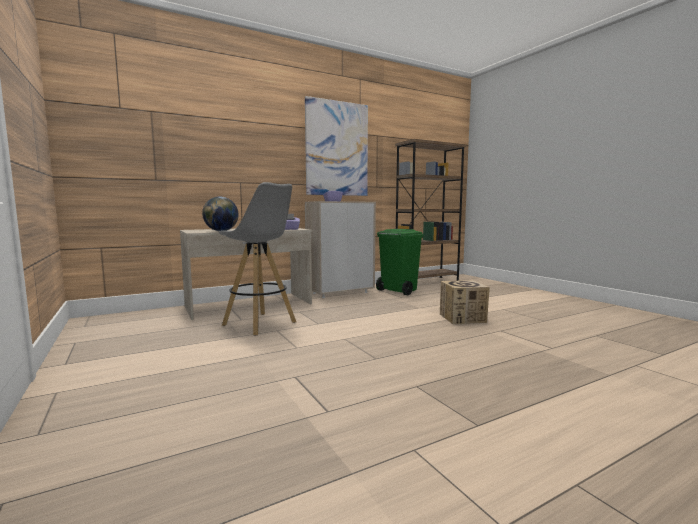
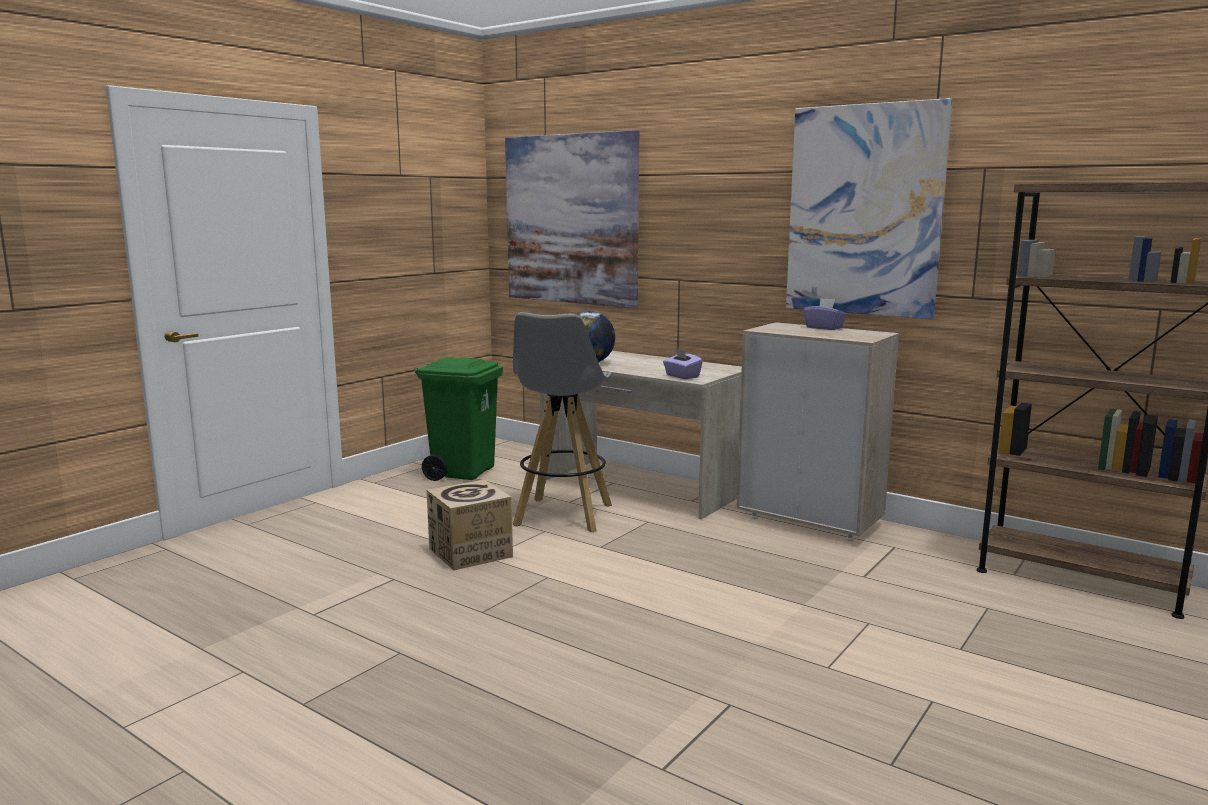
camera: 65 degrees right, 5 degrees up
green trash can [376,229,423,295] -> green trash can moved to [414,357,503,481]
cardboard box [440,280,490,324] -> cardboard box moved to [427,479,513,570]
none -> picture [505,130,639,308]

